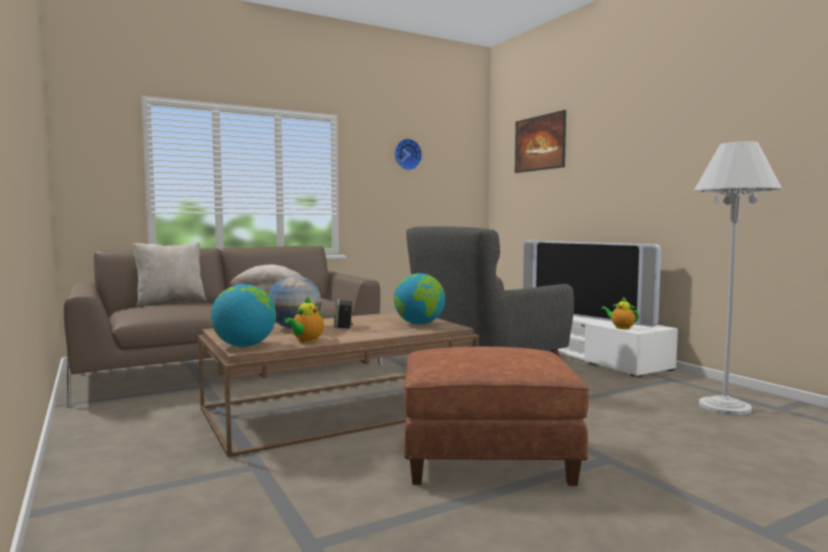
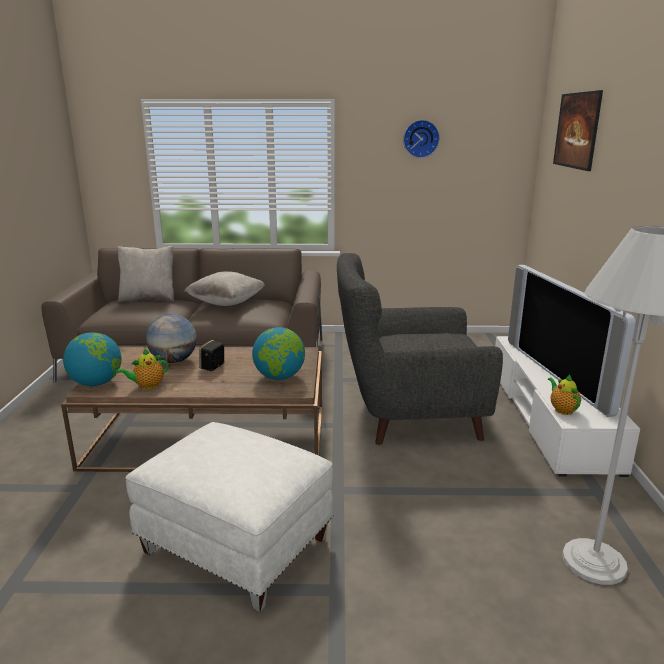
camera: 30 degrees right, 15 degrees up
brown ottoman [404,347,589,486] -> white ottoman [125,422,334,612]

